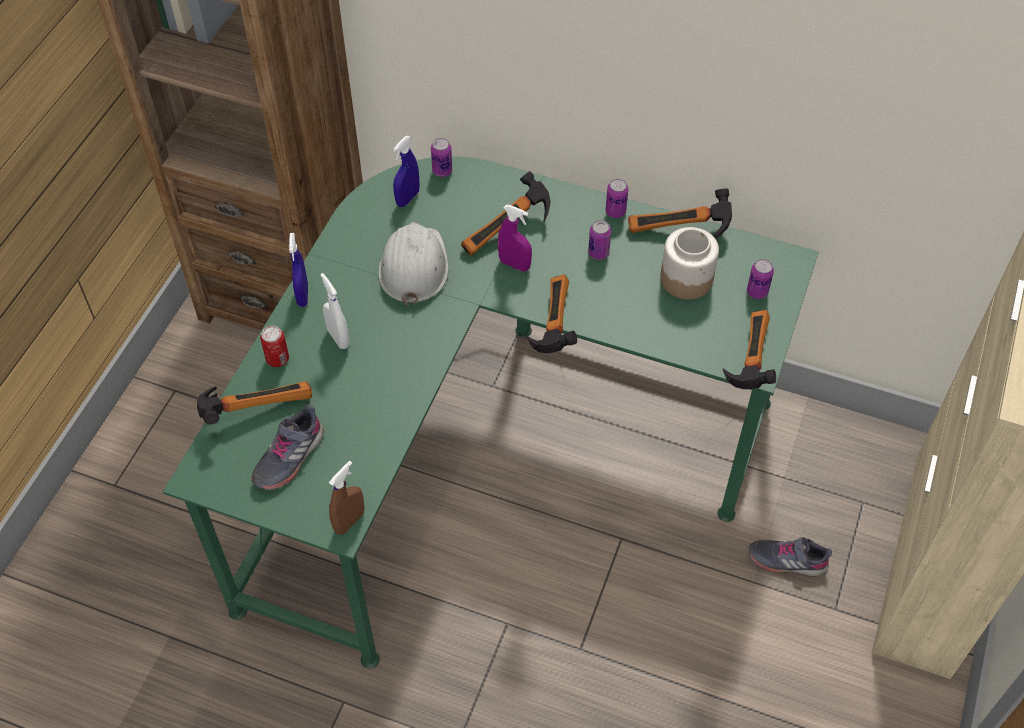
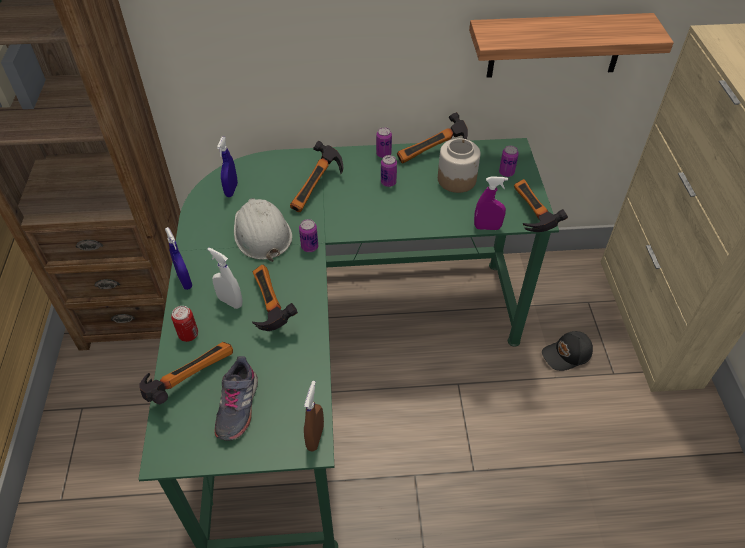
camera: 25 degrees left, 5 degrees down
can [431,138,452,177] -> can moved to [299,219,318,252]
purple spray bottle [498,205,532,272] -> purple spray bottle moved to [474,176,508,230]
hammer [526,274,577,353] -> hammer moved to [252,265,298,331]
grey shoe [749,537,832,576] -> black cap [542,331,593,371]
none -> shelf [469,13,674,78]

